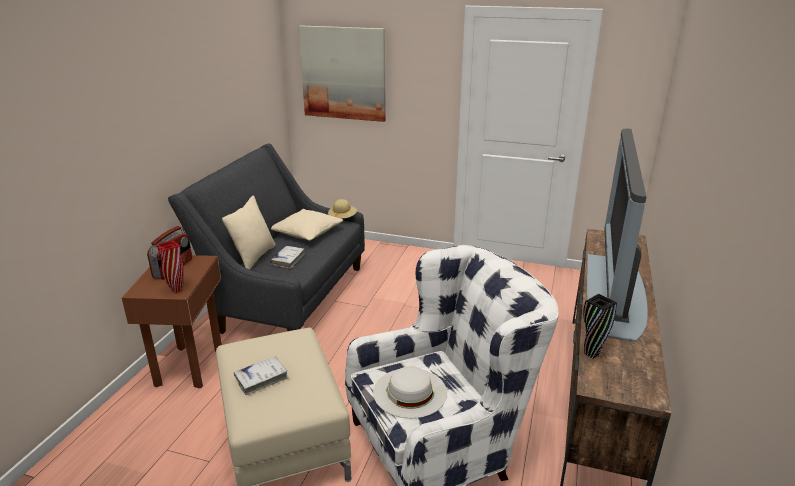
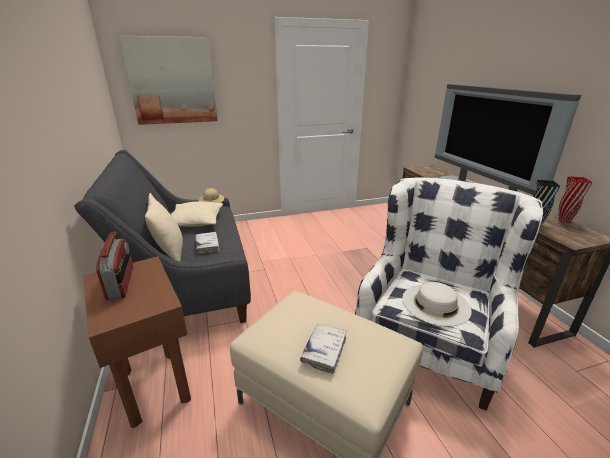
camera: 35 degrees left, 0 degrees up
red vase [156,240,184,293] -> red vase moved to [558,176,593,223]

